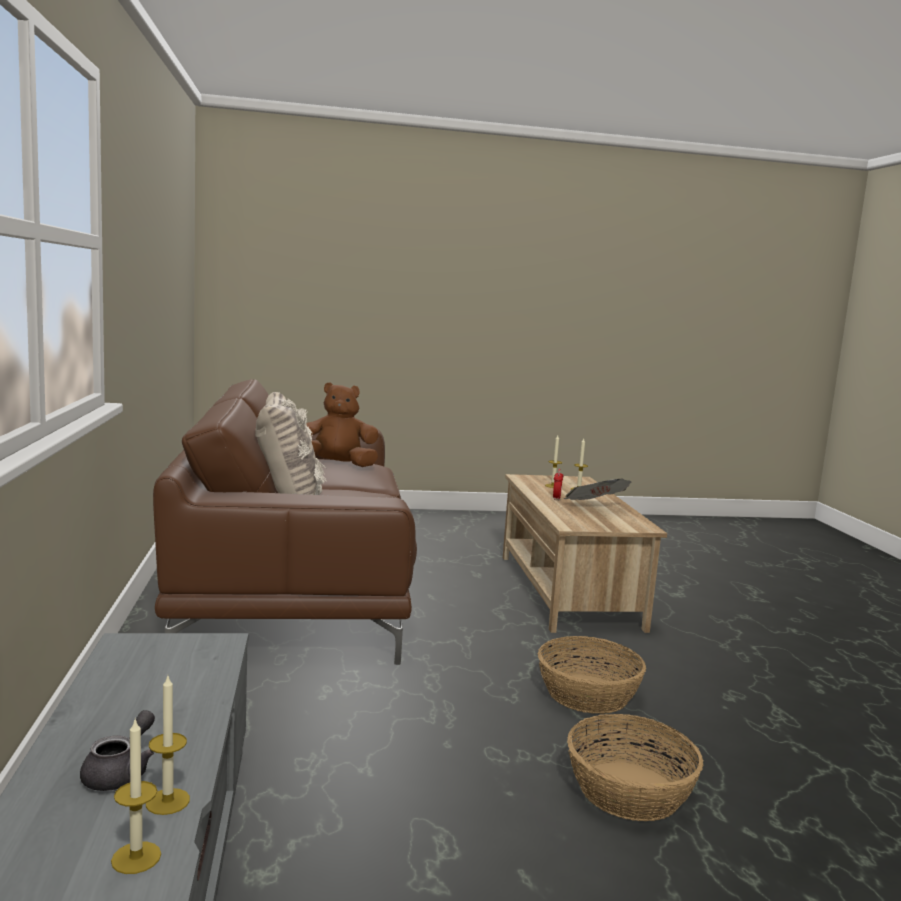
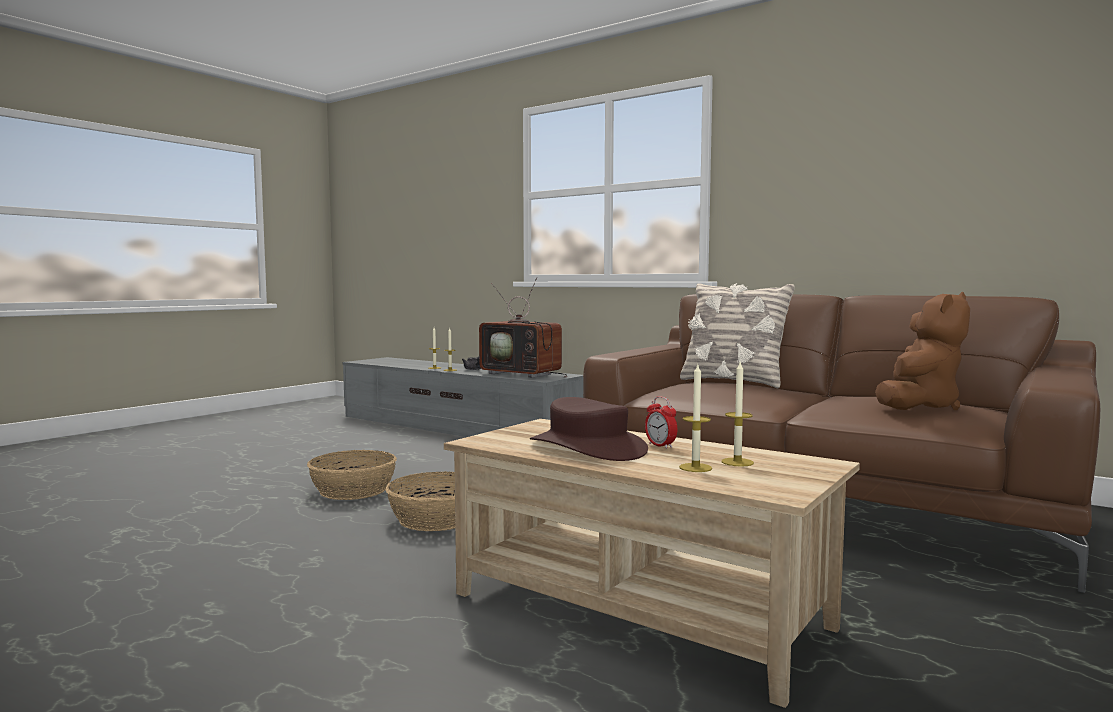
camera: 135 degrees right, 5 degrees down
newspaper [564,479,631,500] -> brown hat [530,397,648,461]
none -> television [479,277,567,378]

